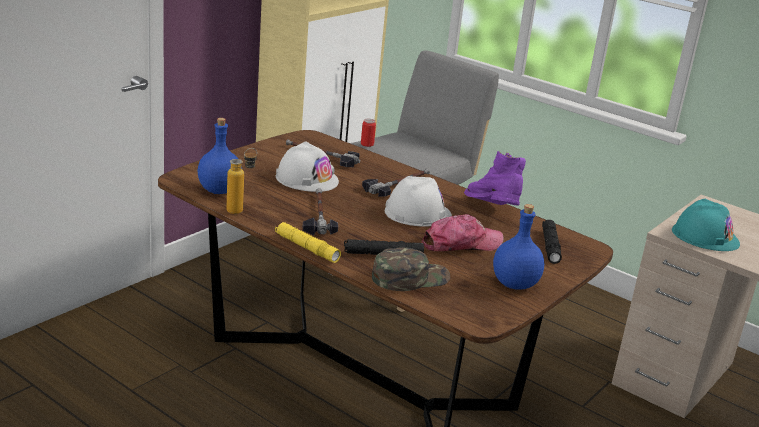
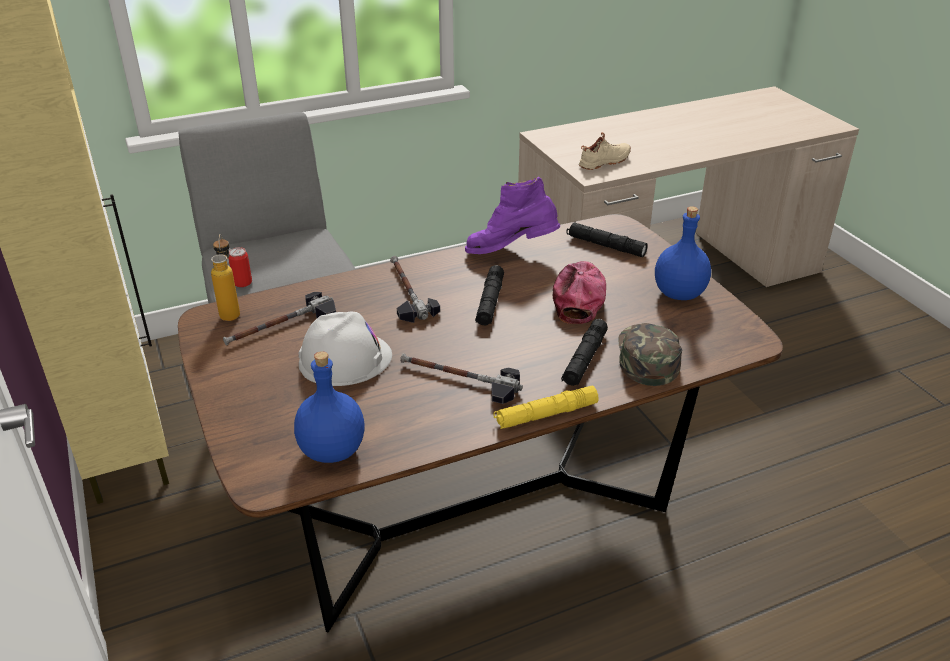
camera: 60 degrees left, 10 degrees up
bottle [227,148,257,214] -> bottle moved to [211,234,240,321]
white hard hat [385,176,452,226] -> black flashlight [475,265,504,326]
turquoise hard hat [672,199,740,251] -> beige shoe [579,132,631,170]

